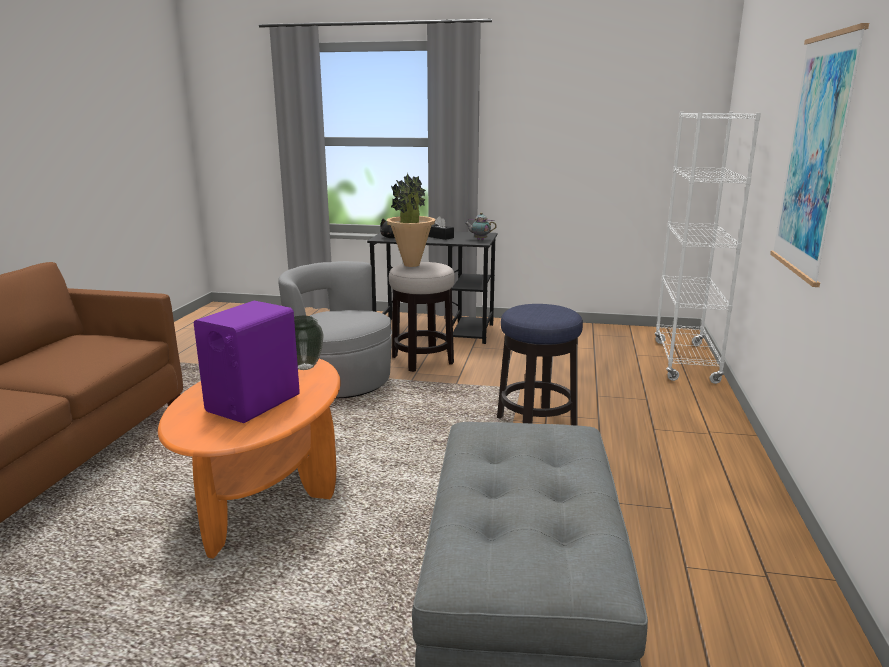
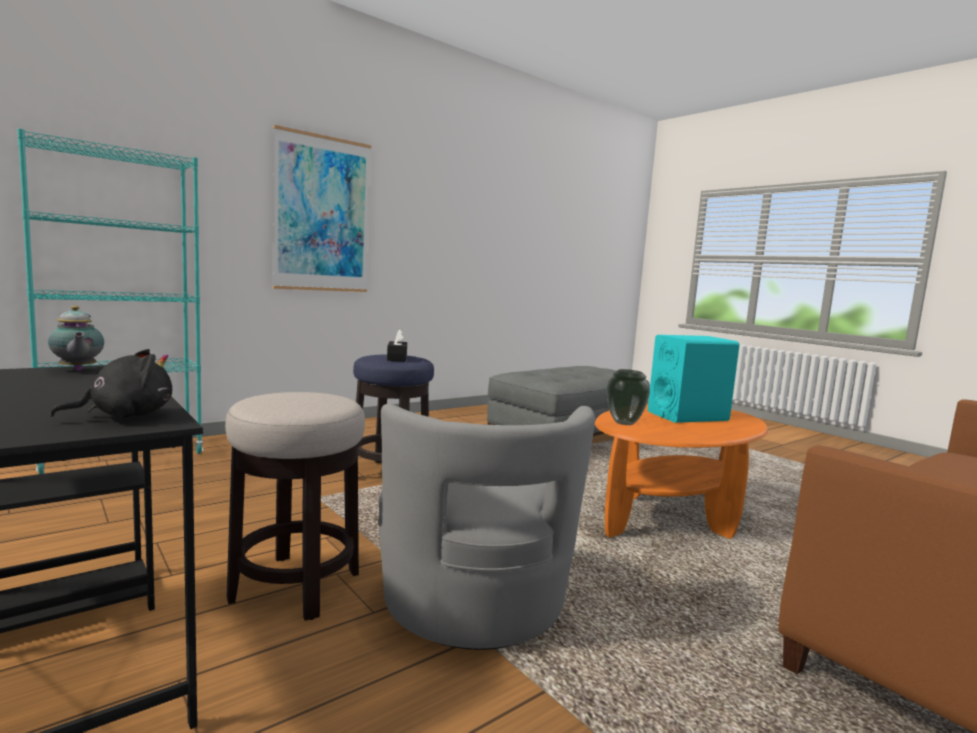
camera: 140 degrees left, 10 degrees down
purple speaker [194,301,300,423] -> turquoise speaker [648,335,740,423]
potted plant [387,173,436,267] -> none
black tissue box [428,216,454,240] -> black tissue box moved to [387,329,407,362]
white bookcase [654,112,761,384] -> turquoise bookcase [17,129,203,474]

